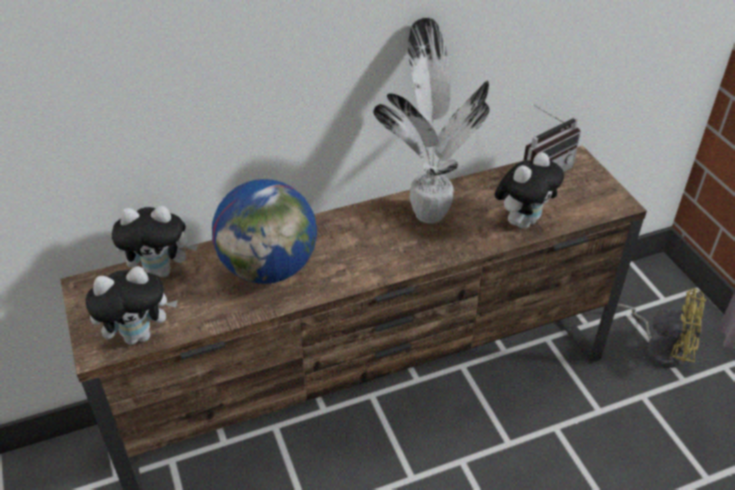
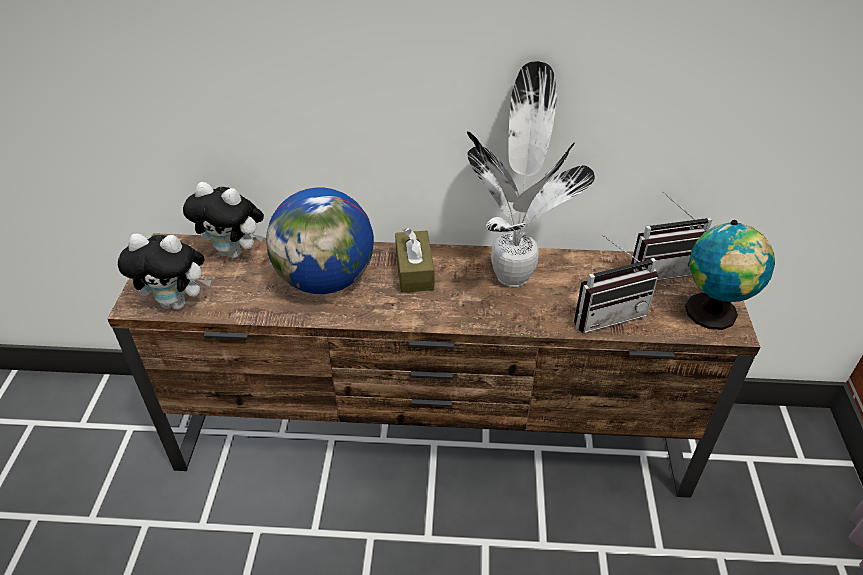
camera: 25 degrees right, 0 degrees up
plush toy [495,152,564,229] -> radio [574,235,658,333]
yellow fan [617,288,706,368] -> none
none -> brown tissue box [395,228,434,293]
none -> globe [685,220,775,330]

